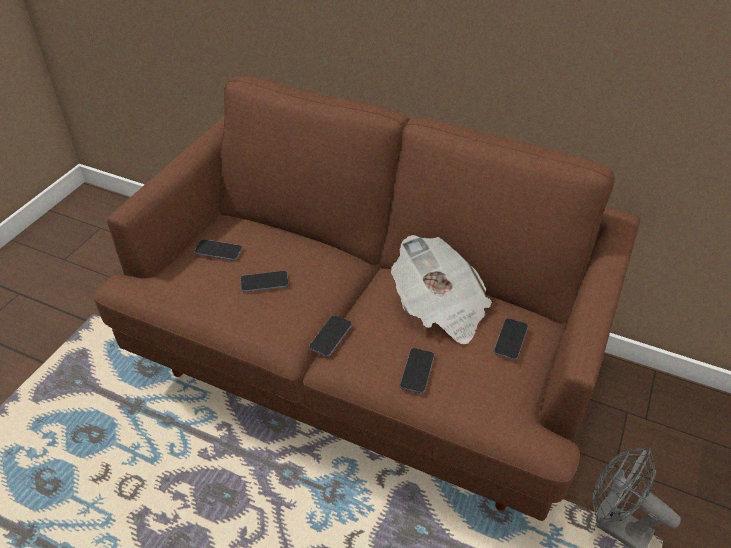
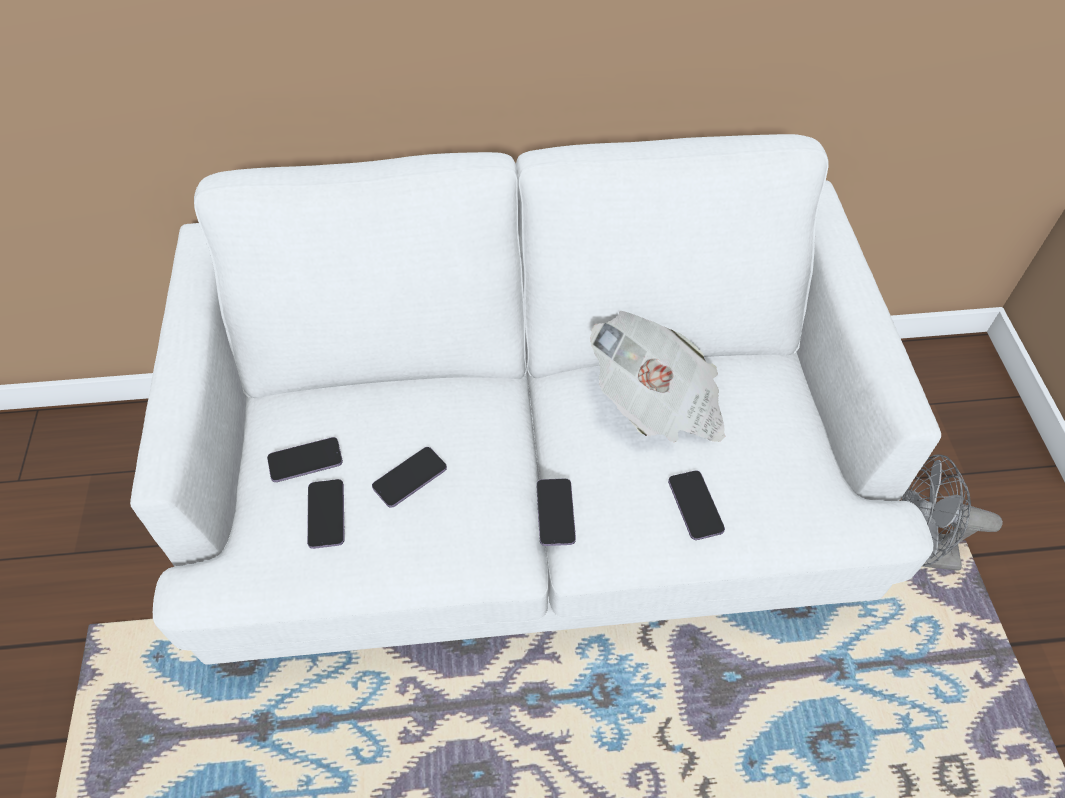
camera: 30 degrees left, 10 degrees up
brown sofa [94,76,640,521] -> white sofa [130,134,941,665]
phone [494,318,528,360] -> phone moved to [307,479,345,549]

